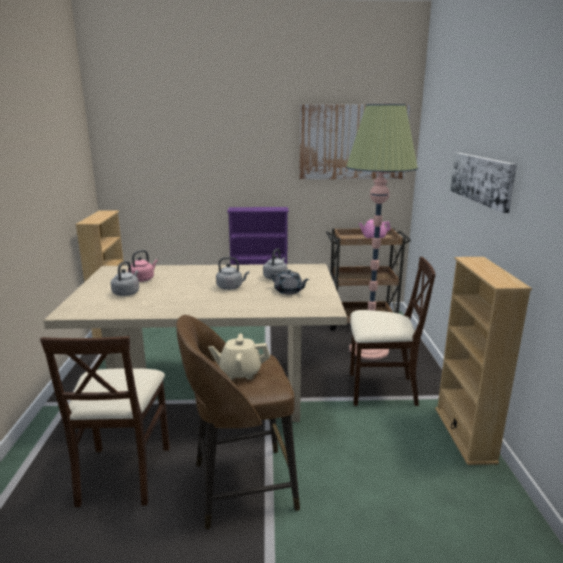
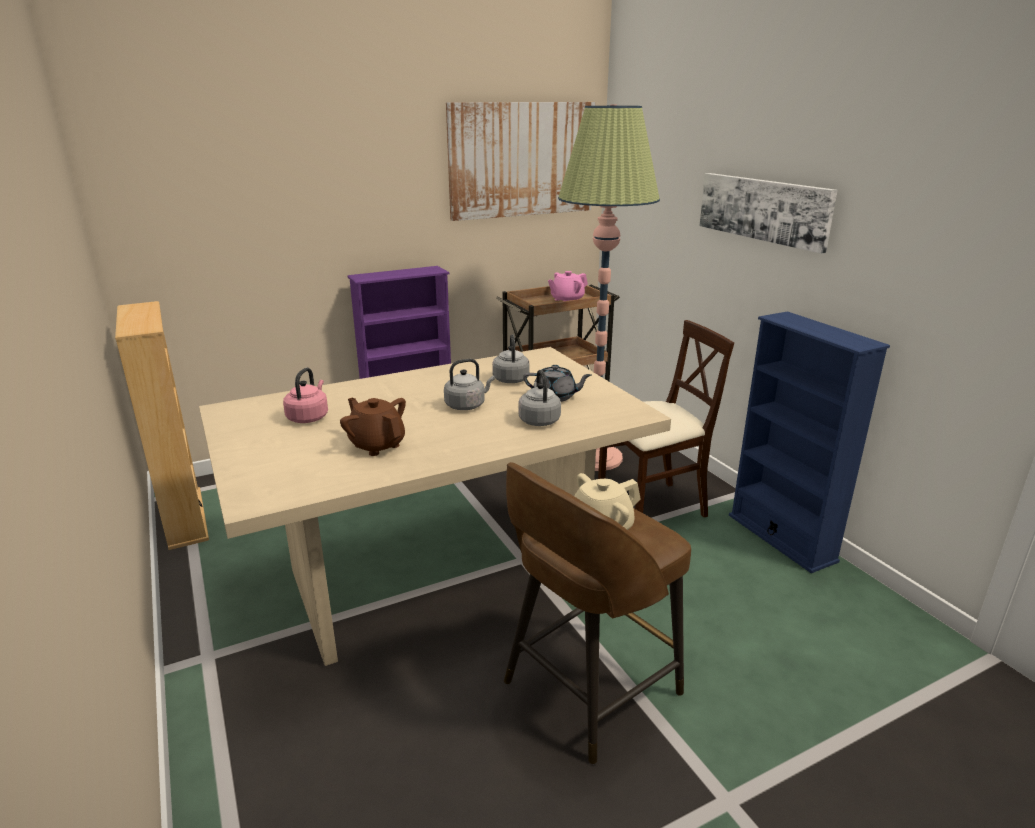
camera: 25 degrees left, 5 degrees up
beige chair [40,336,170,507] -> none
grey kettle [111,261,139,296] -> grey kettle moved to [519,370,561,426]
beige bookcase [435,257,532,465] -> blue bookcase [729,311,890,573]
none -> brown teapot [340,398,406,456]

